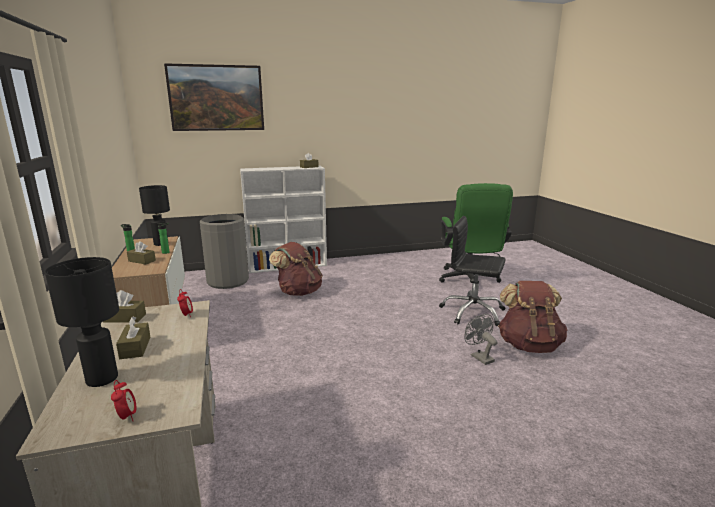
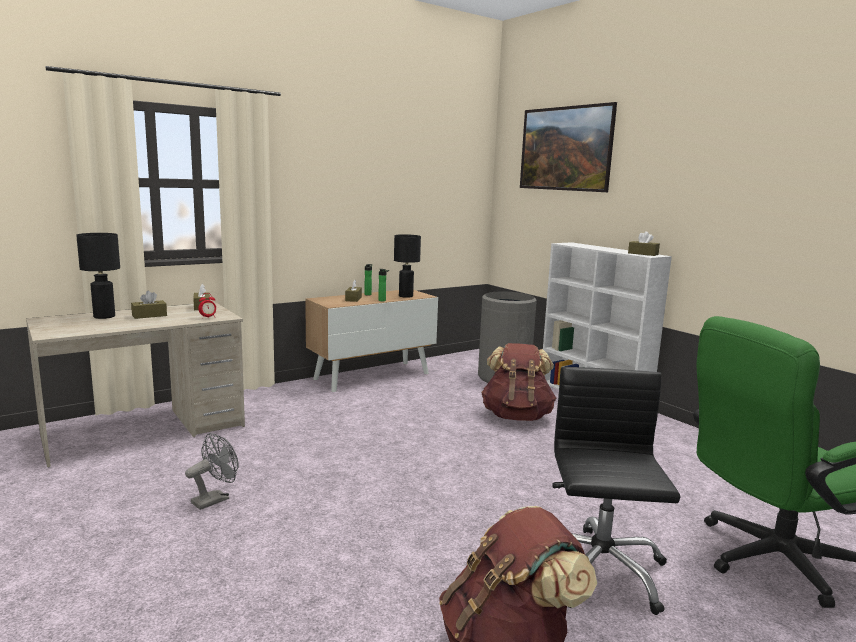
camera: 70 degrees right, 5 degrees down
alarm clock [111,380,137,422] -> none
grey fan [464,314,497,365] -> grey fan moved to [185,433,239,510]

